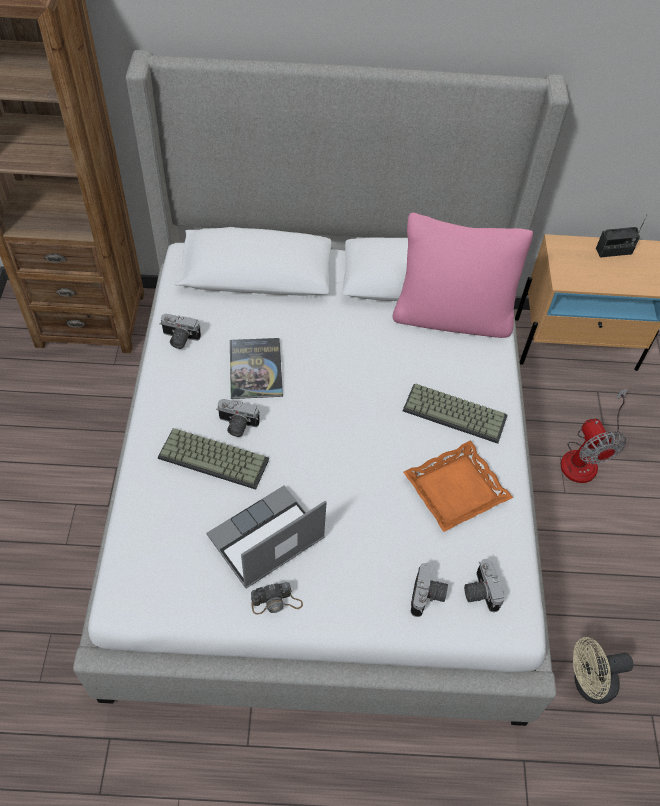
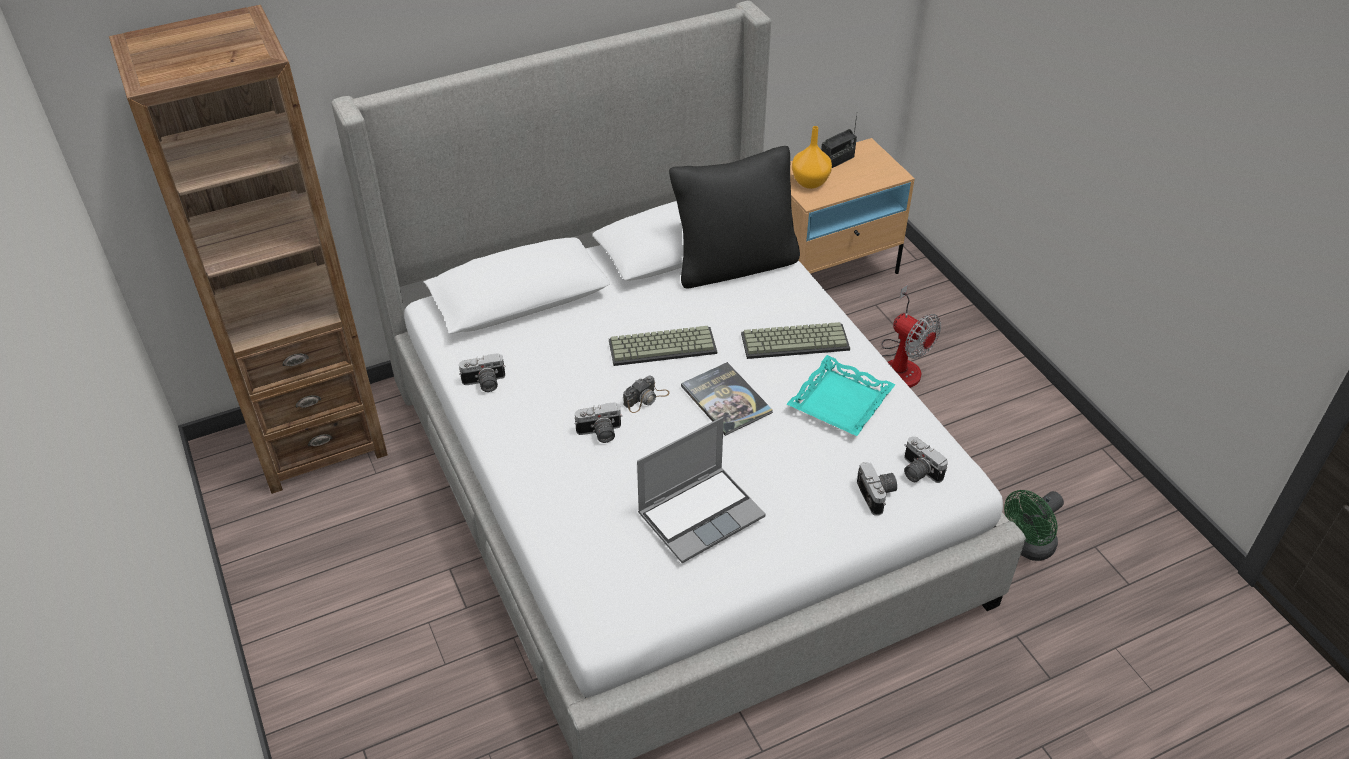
camera: 25 degrees left, 10 degrees down
keyboard [158,428,269,490] -> keyboard moved to [609,326,717,366]
laptop [206,486,327,589] -> laptop turned 150 degrees counterclockwise [637,417,766,563]
book [230,338,283,399] -> book moved to [681,362,773,436]
camera [251,582,303,614] -> camera moved to [623,375,670,413]
pink pillow [393,213,533,338] -> black pillow [669,146,800,288]
orange tray [403,440,513,532] -> turquoise tray [787,355,896,436]
beige fan [573,637,633,704] -> green fan [1004,490,1064,561]
none -> orange vase [792,126,832,189]

